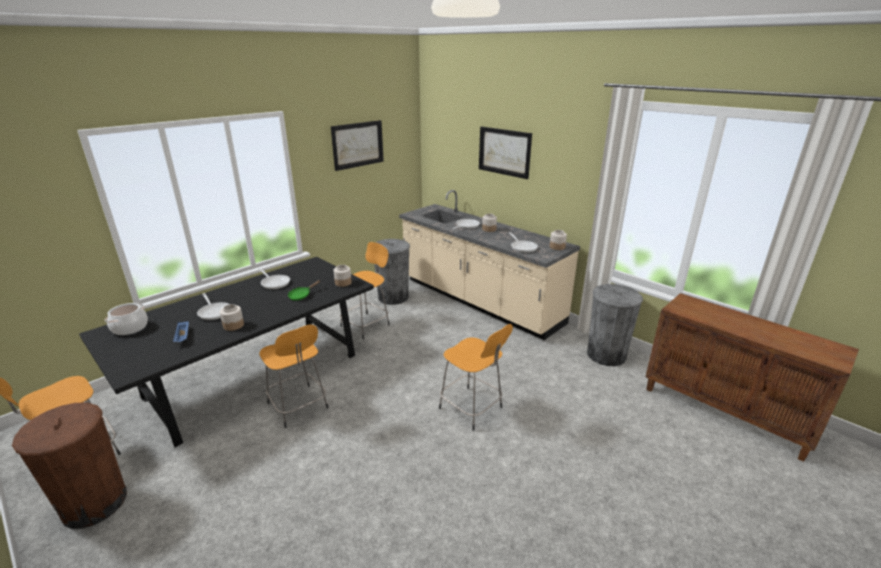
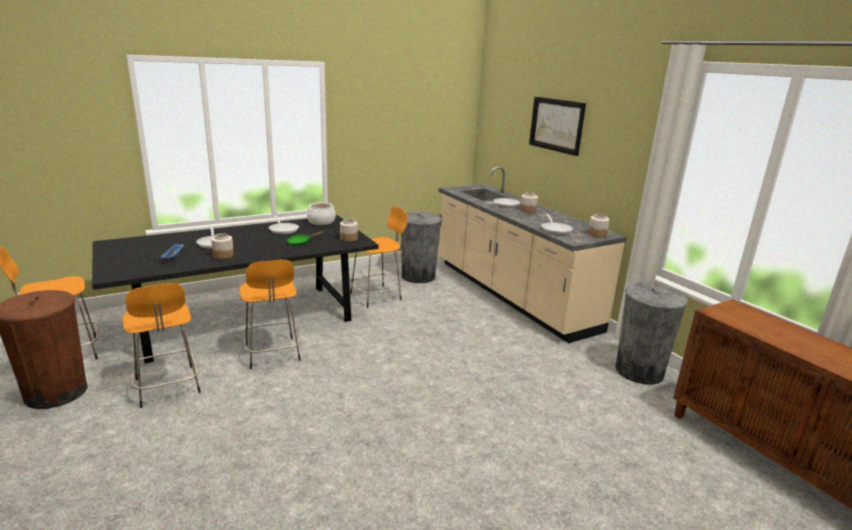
camera: 15 degrees right, 5 degrees down
cooking pot [105,303,148,335] -> cooking pot moved to [307,202,335,225]
picture [331,120,384,171] -> none
orange stool [439,324,513,431] -> orange stool moved to [122,283,201,408]

